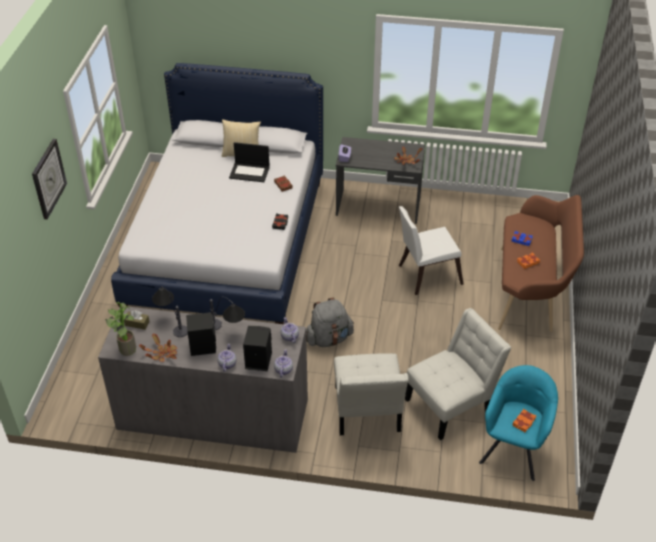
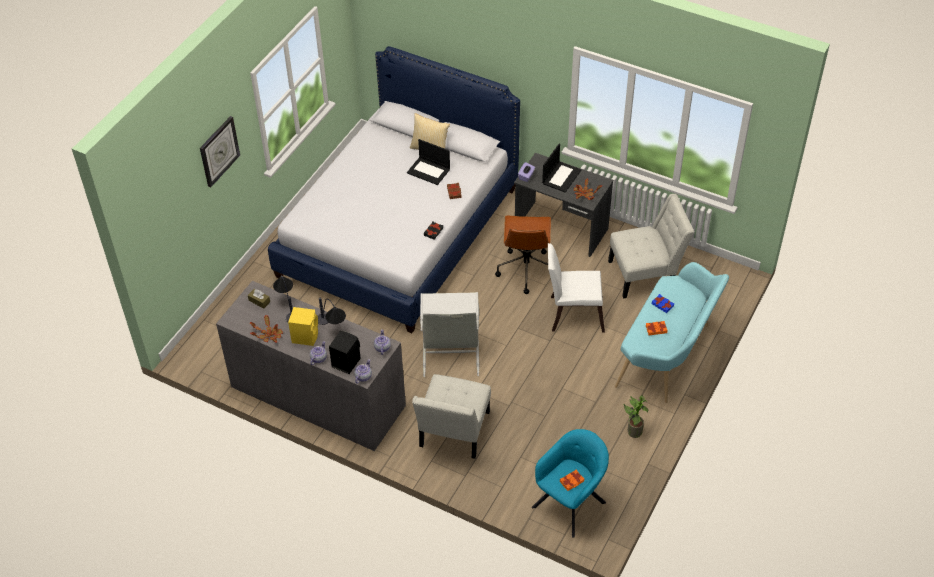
camera: 20 degrees right, 5 degrees up
potted plant [105,302,136,356] -> potted plant moved to [624,395,648,438]
black speaker [186,312,216,356] -> yellow speaker [288,307,318,346]
grey backpack [306,298,354,347] -> grey laundry basket [420,292,480,377]
white chair [405,308,511,440] -> white chair moved to [608,194,694,299]
brown bench [498,195,584,332] -> turquoise bench [615,262,729,403]
none -> brown office chair [495,216,551,294]
none -> laptop [542,144,581,193]

